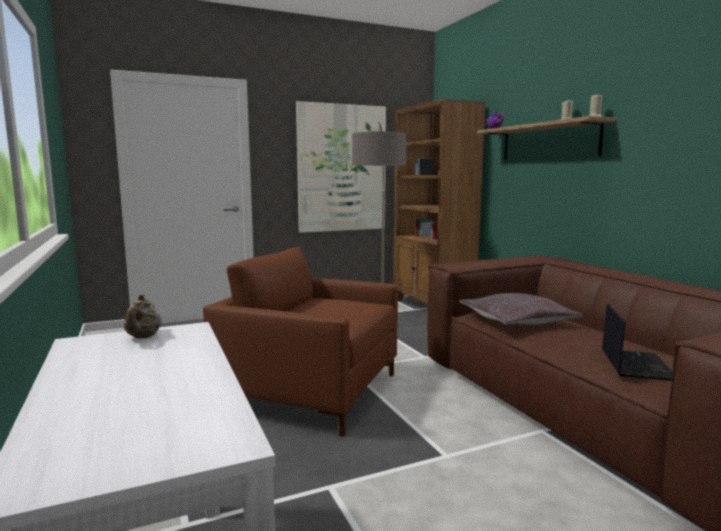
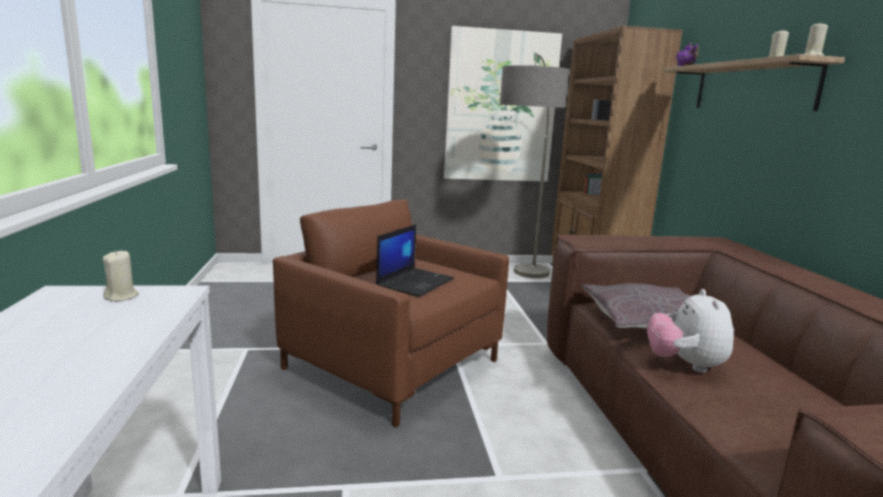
camera: 15 degrees right, 5 degrees up
beige teapot [124,294,161,338] -> beige candle [103,250,139,302]
laptop [602,303,673,381] -> laptop moved to [376,224,454,297]
none -> plush toy [647,289,734,373]

